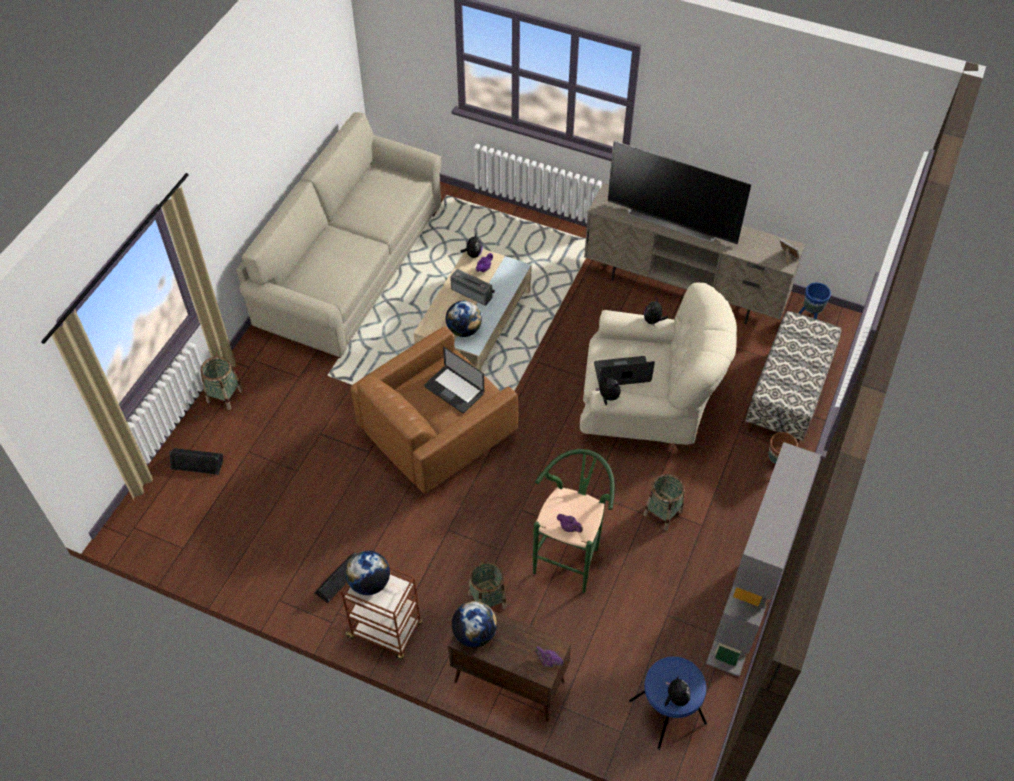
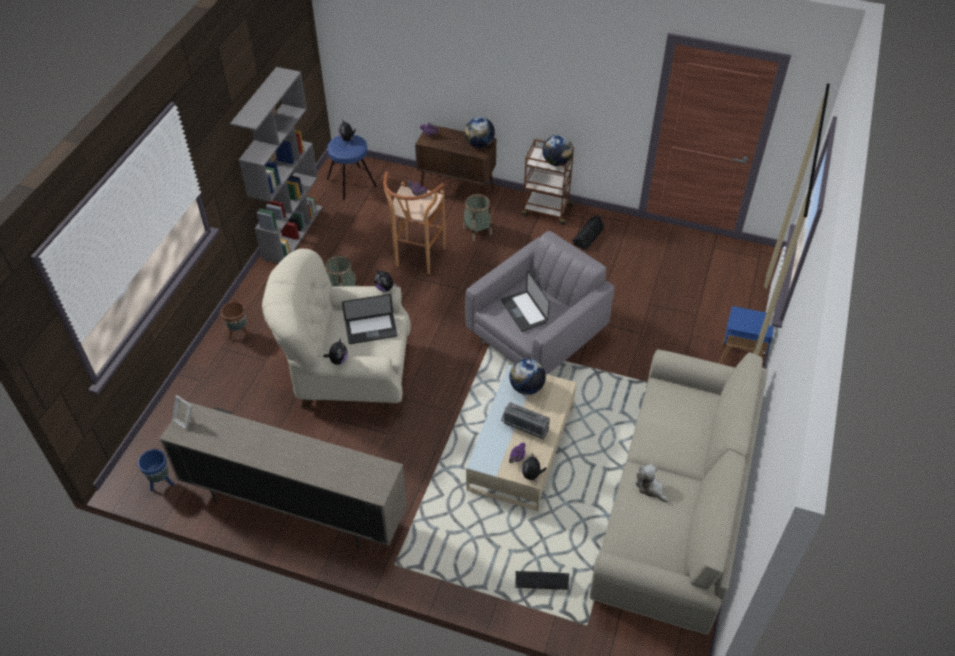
camera: 175 degrees right, 5 degrees down
black speaker [169,448,223,475] -> black speaker moved to [515,571,569,590]
basket [201,356,243,410] -> blue side table [719,306,774,364]
brown armchair [351,326,518,493] -> grey armchair [465,231,615,375]
laptop [424,347,484,413] -> laptop turned 150 degrees counterclockwise [501,271,550,332]
green stool [533,449,615,593] -> brown stool [383,171,446,274]
television [608,141,751,244] -> none
bench [746,311,841,443] -> none
none -> plush toy [635,464,668,503]

